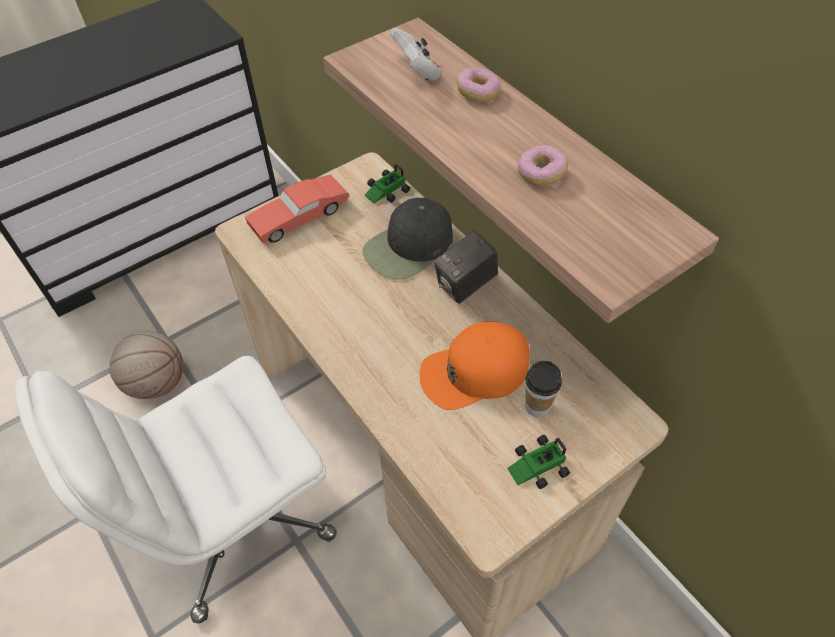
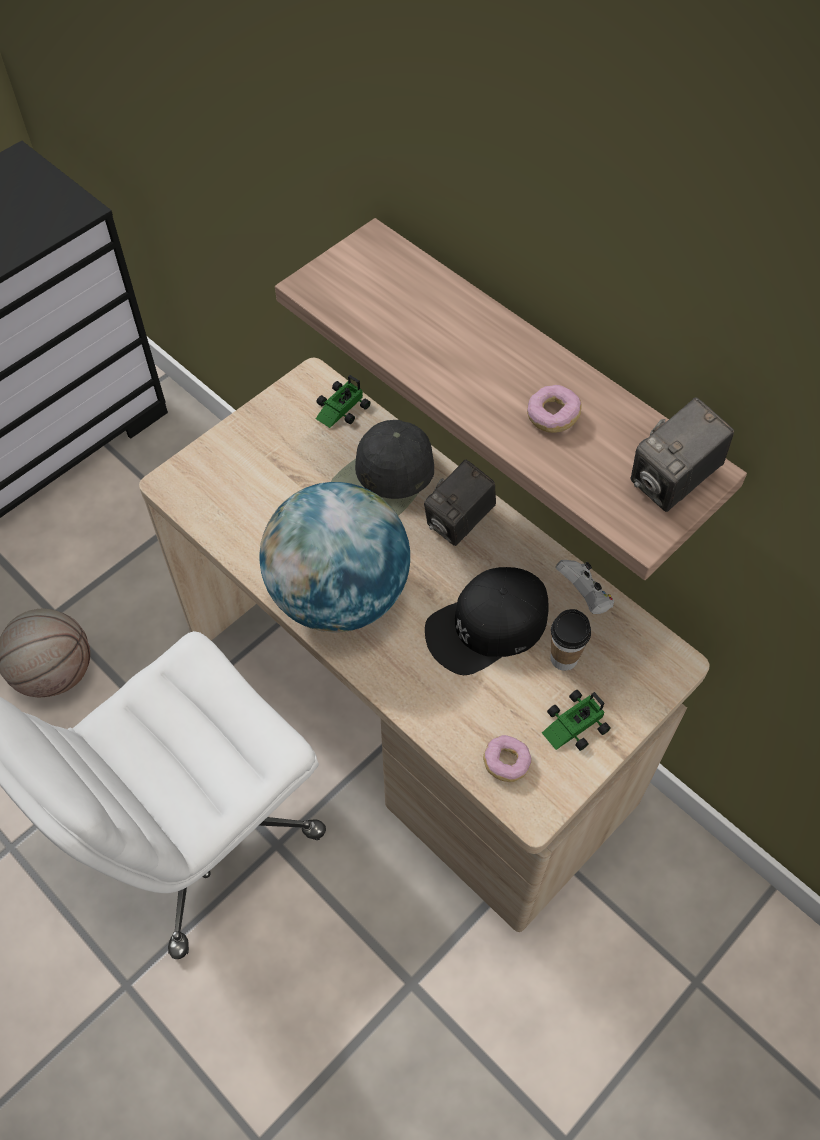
camera: 10 degrees left, 5 degrees up
red toy car [245,175,349,243] -> none
white game controller [389,28,442,81] -> white game controller moved to [556,560,614,614]
orange cap [420,322,530,410] -> black cap [425,567,549,675]
donut [456,67,501,102] -> donut moved to [483,735,531,782]
none -> globe [259,482,410,632]
none -> camera [631,397,734,512]

